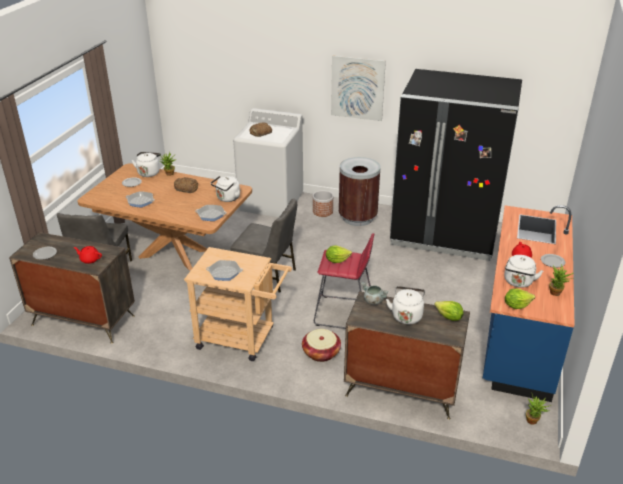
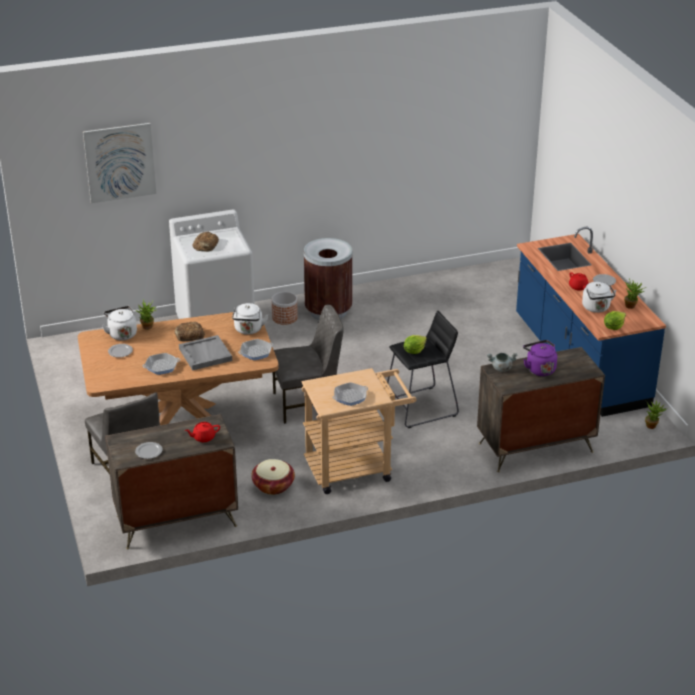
camera: 35 degrees left, 0 degrees up
basket [302,329,341,362] -> basket moved to [251,459,295,495]
red stool [314,233,374,329] -> black stool [387,311,459,428]
picture [331,55,386,121] -> picture moved to [83,123,156,203]
white kettle [386,286,425,324] -> purple kettle [523,340,557,376]
black fridge [390,69,522,261] -> none
lettuce [434,301,464,321] -> none
none -> grey tray [179,335,232,371]

